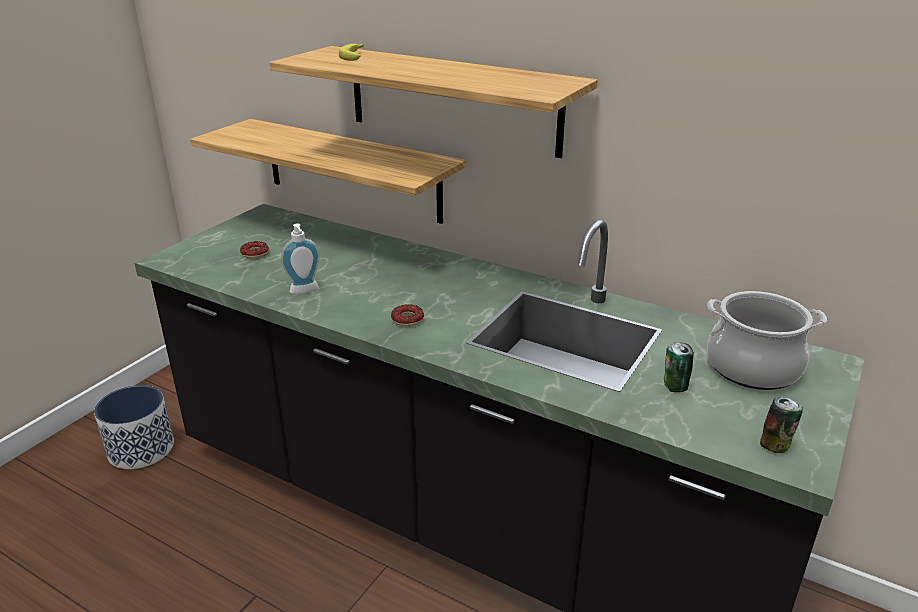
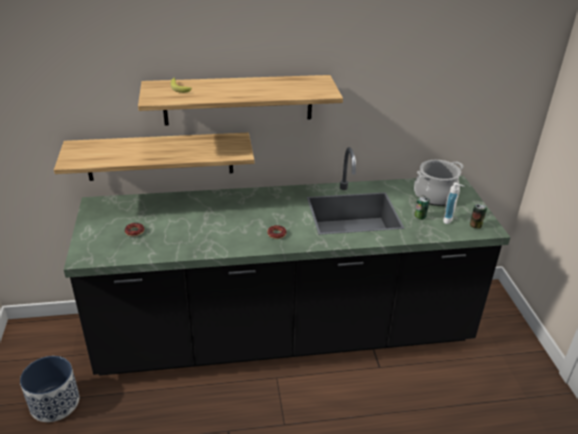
camera: 40 degrees left, 5 degrees up
soap dispenser [281,223,320,294] -> soap dispenser moved to [443,182,465,224]

